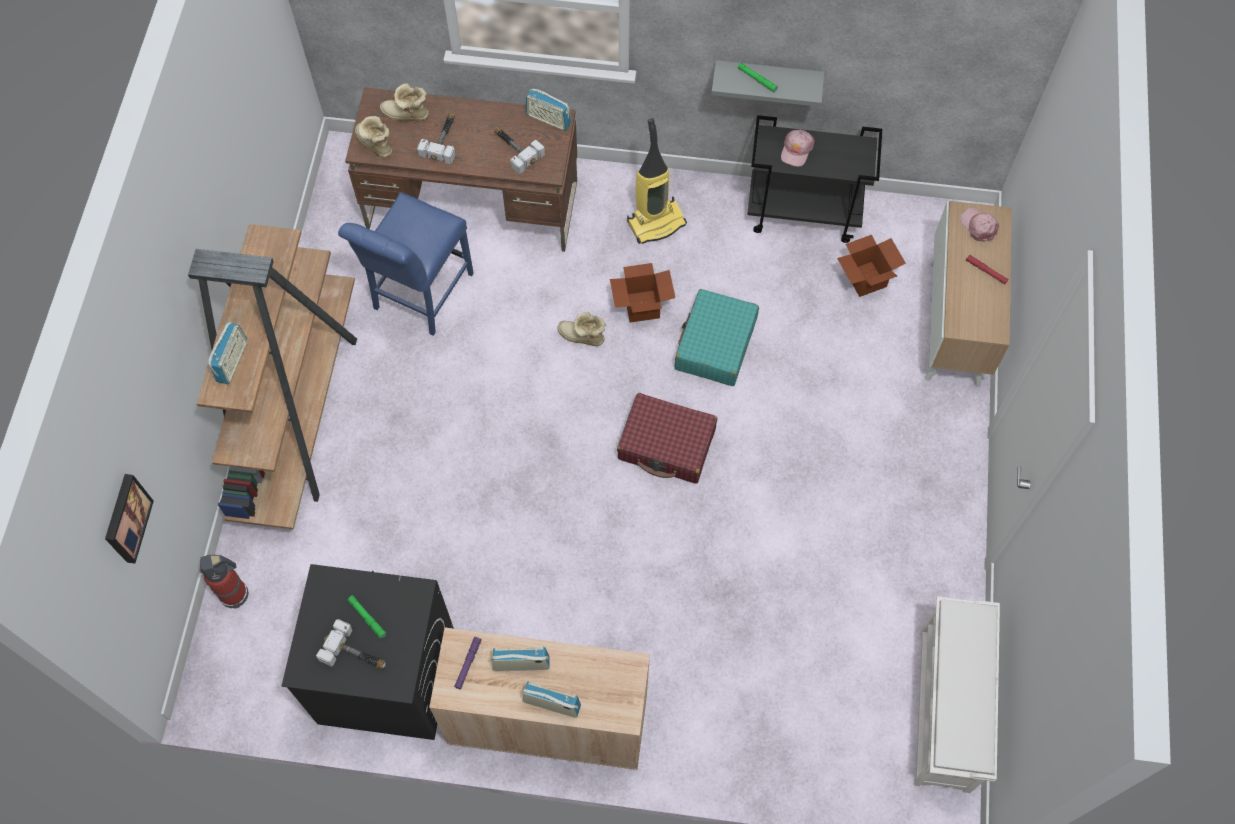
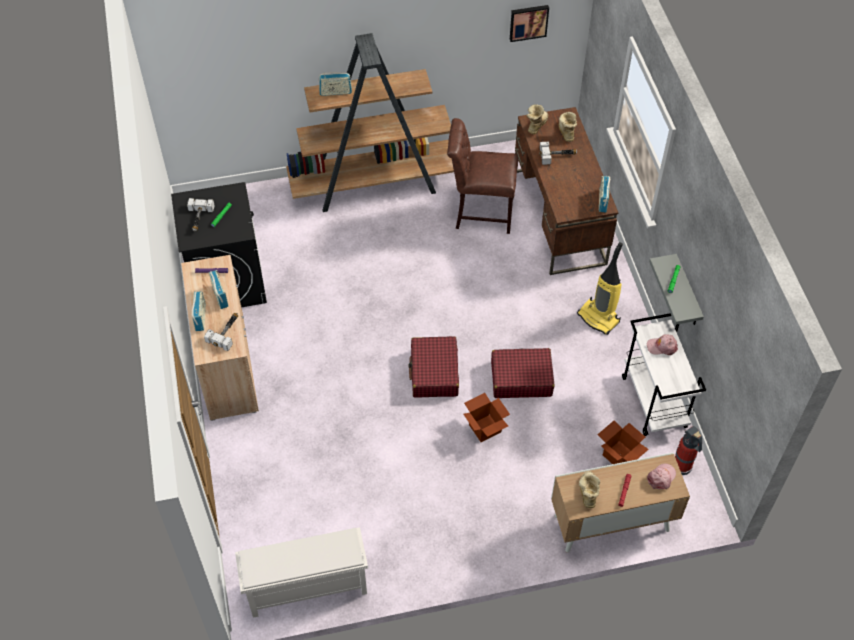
camera: 70 degrees right, 10 degrees down
picture [105,474,154,564] -> picture moved to [510,5,549,42]
fire extinguisher [198,555,249,609] -> fire extinguisher moved to [675,426,702,475]
blue chair [338,192,474,336] -> brown chair [447,118,518,234]
hammer [494,127,545,174] -> hammer moved to [204,313,238,351]
boot [557,312,606,346] -> boot moved to [579,471,600,508]
cardboard box [610,263,675,323] -> cardboard box moved to [463,393,510,442]
turquoise suitcase [675,289,759,386] -> red suitcase [491,348,554,398]
black cart [747,115,882,243] -> white cart [622,313,706,436]

